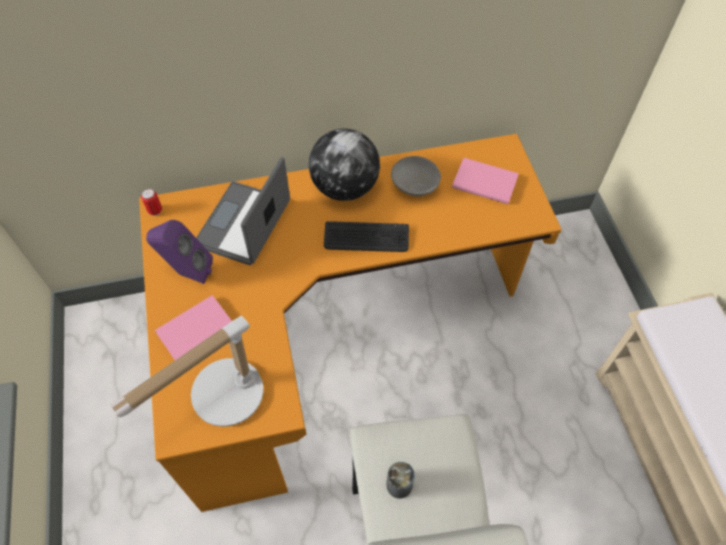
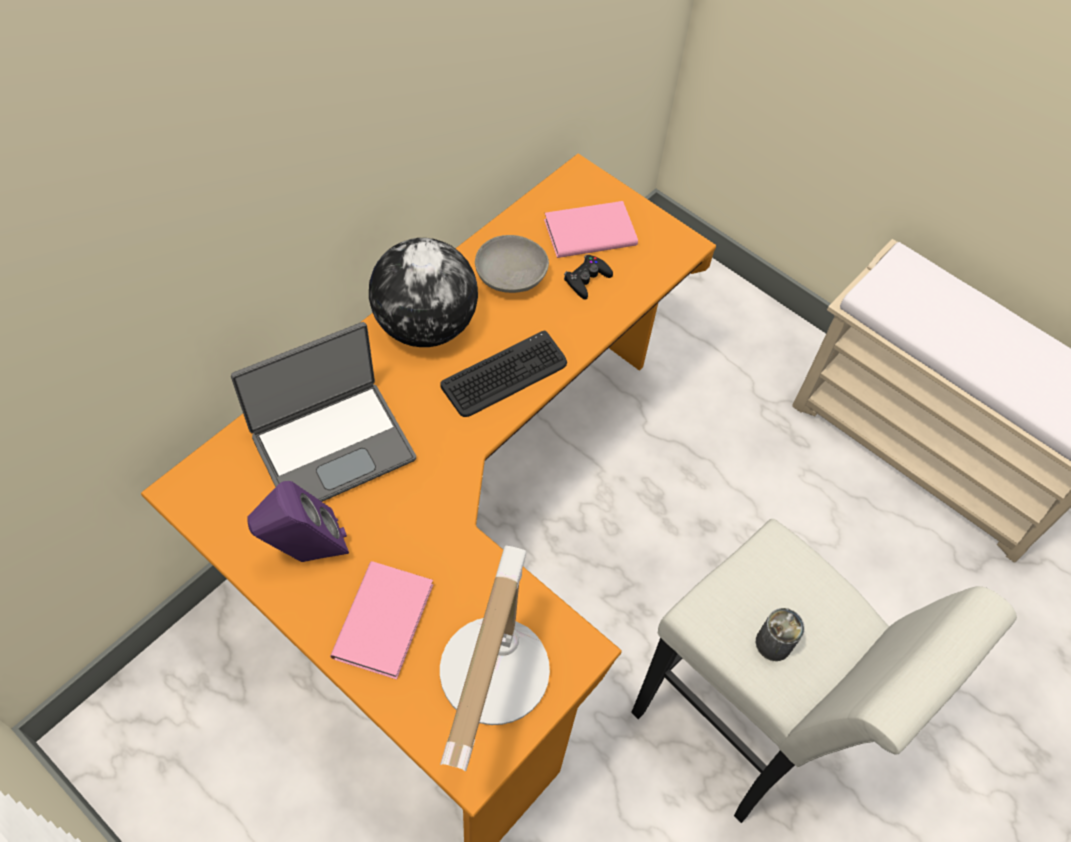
camera: 40 degrees left, 0 degrees up
can [141,189,162,216] -> none
laptop [196,157,290,265] -> laptop turned 105 degrees counterclockwise [231,322,416,502]
none -> black game controller [564,254,613,300]

